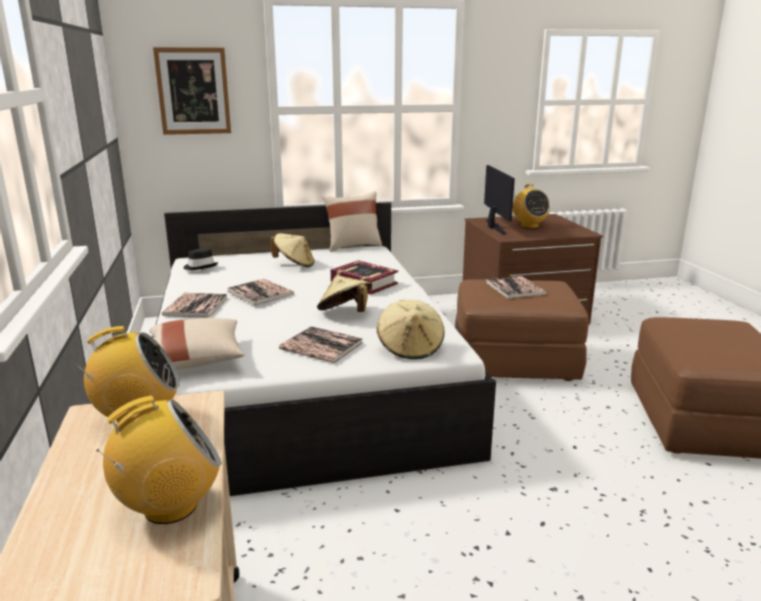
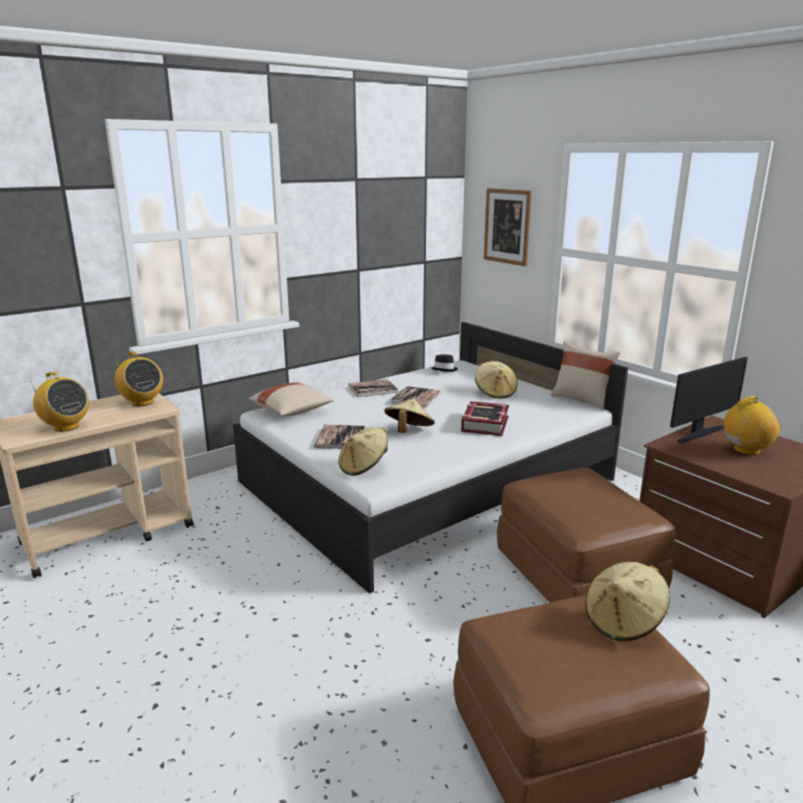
camera: 65 degrees right, 0 degrees up
book [486,276,547,299] -> none
radio [513,184,550,228] -> radio turned 150 degrees counterclockwise [724,396,781,455]
none -> beige hat [586,562,670,641]

